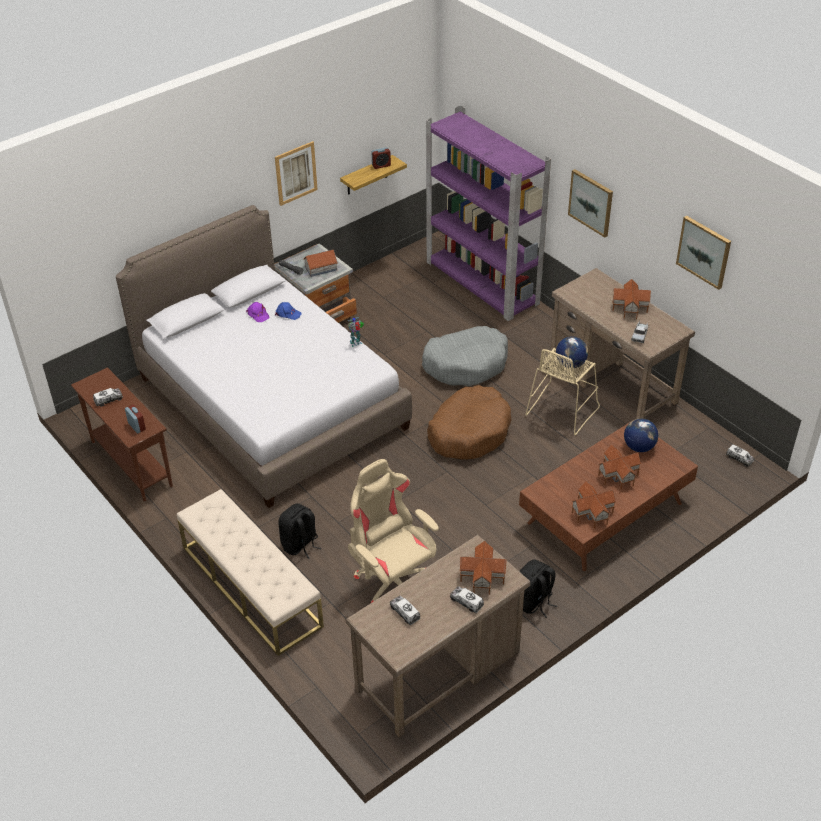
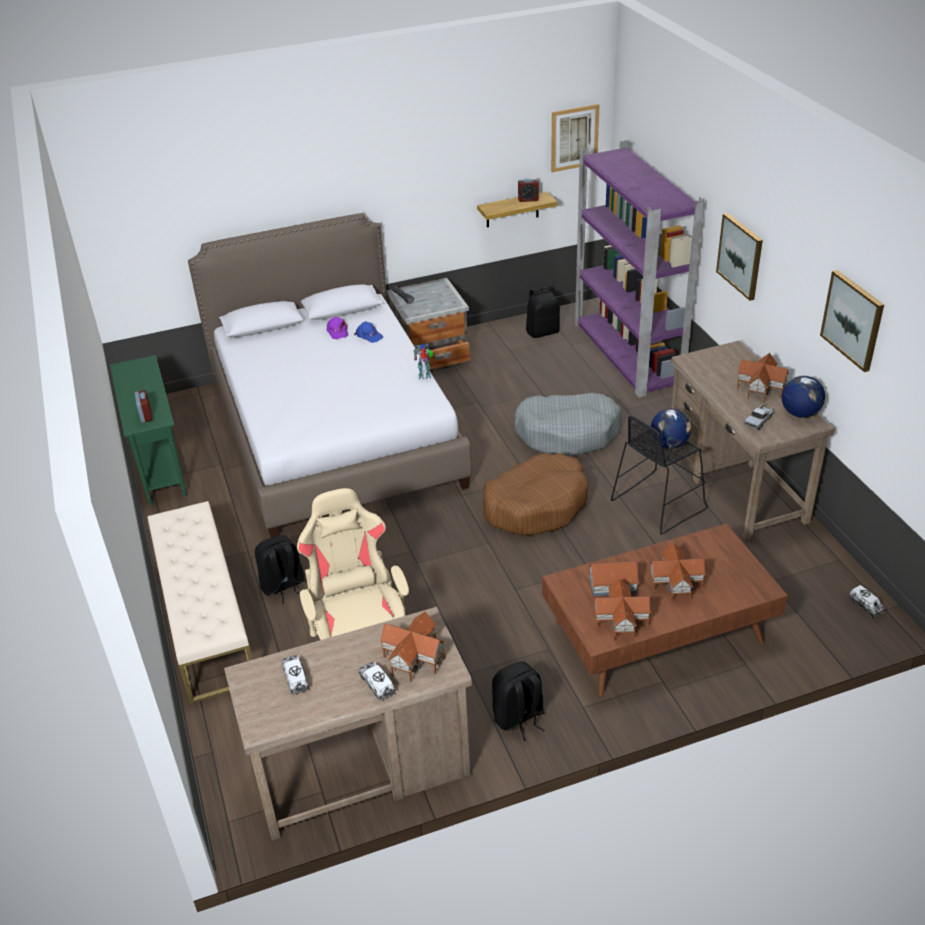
camera: 20 degrees right, 5 degrees down
brown console table [71,367,173,502] -> green console table [110,355,187,506]
toy truck [93,388,123,407] -> none
picture [275,141,318,206] -> picture moved to [551,104,600,172]
toy house [303,250,338,277] -> toy house moved to [588,561,640,596]
beige stool [525,348,600,435] -> black stool [611,416,707,535]
globe [624,419,658,452] -> globe moved to [782,376,825,418]
none -> black backpack [526,286,560,338]

